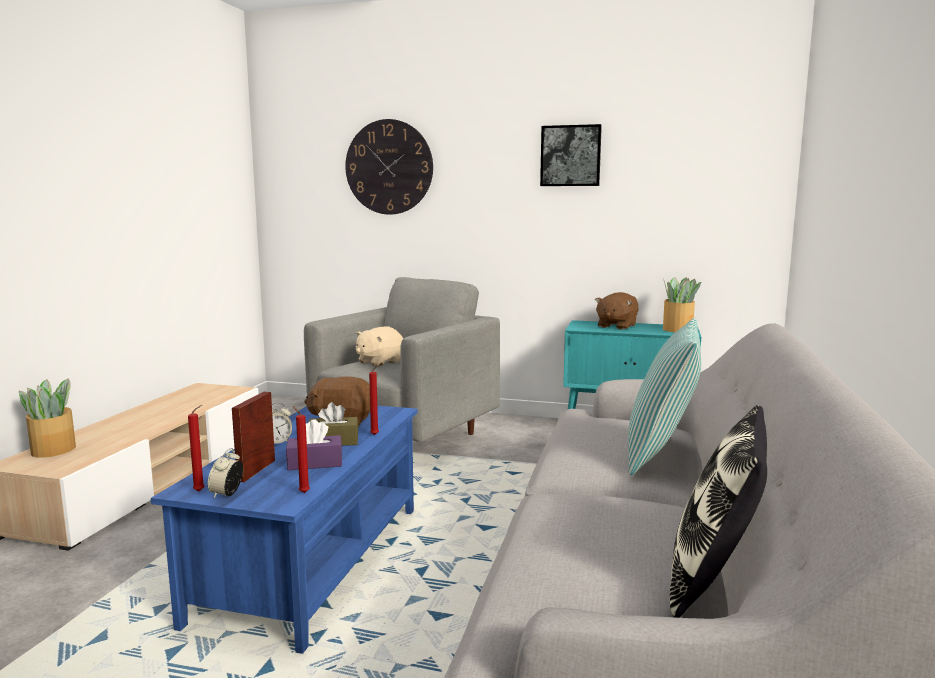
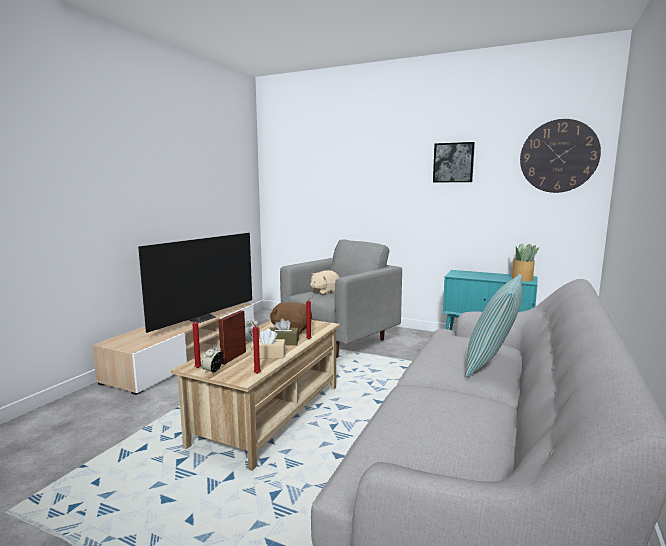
camera: 10 degrees right, 0 degrees up
potted plant [19,379,76,458] -> none
blue coffee table [151,405,417,654] -> beige coffee table [171,320,340,471]
purple tissue box [286,419,342,470] -> beige tissue box [251,329,286,359]
wall clock [345,119,433,215] -> wall clock moved to [520,119,601,193]
brown plush toy [595,292,639,330] -> none
pillow [670,405,767,618] -> none
none -> television [138,233,252,333]

